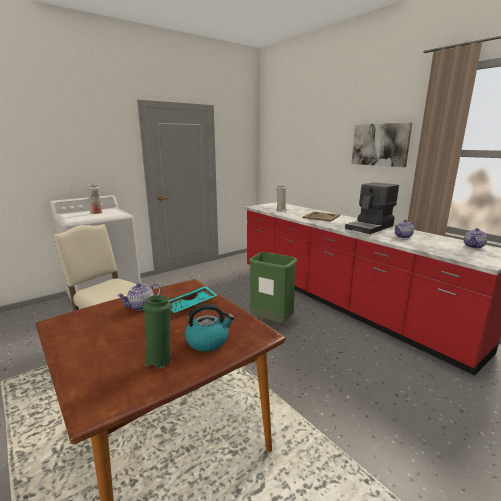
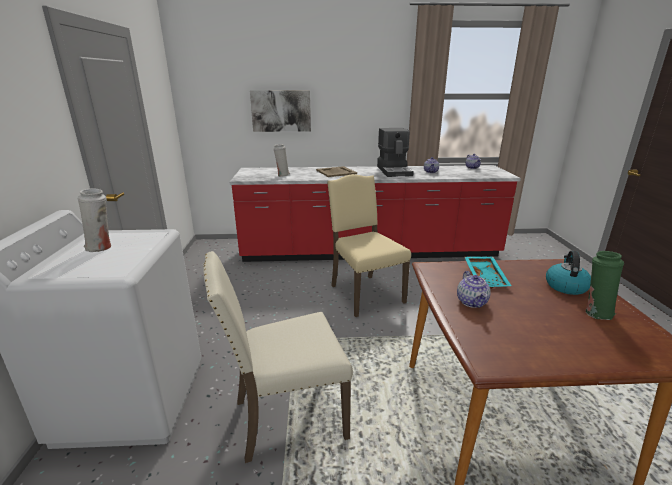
camera: 55 degrees left, 5 degrees up
green trash can [249,252,297,323] -> beige chair [327,174,411,317]
picture [351,122,412,167] -> picture moved to [250,90,311,132]

